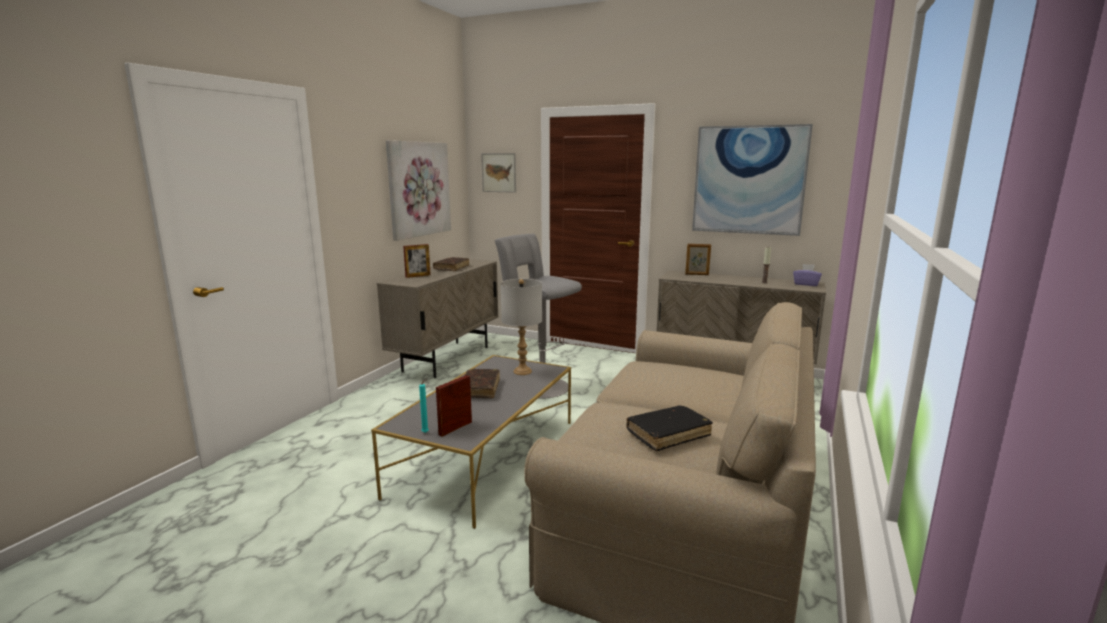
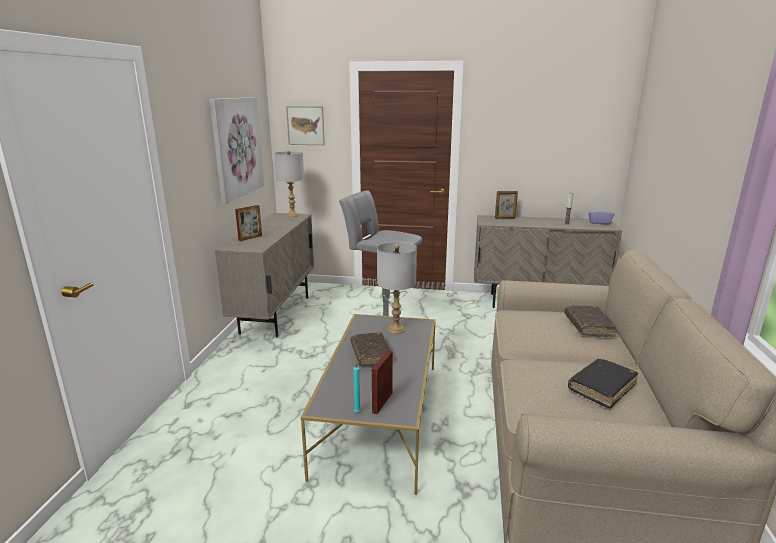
camera: 15 degrees left, 5 degrees up
brown book [433,257,469,271] -> brown book moved to [564,305,617,337]
picture [692,124,813,236] -> none
none -> grey table lamp [274,150,304,217]

